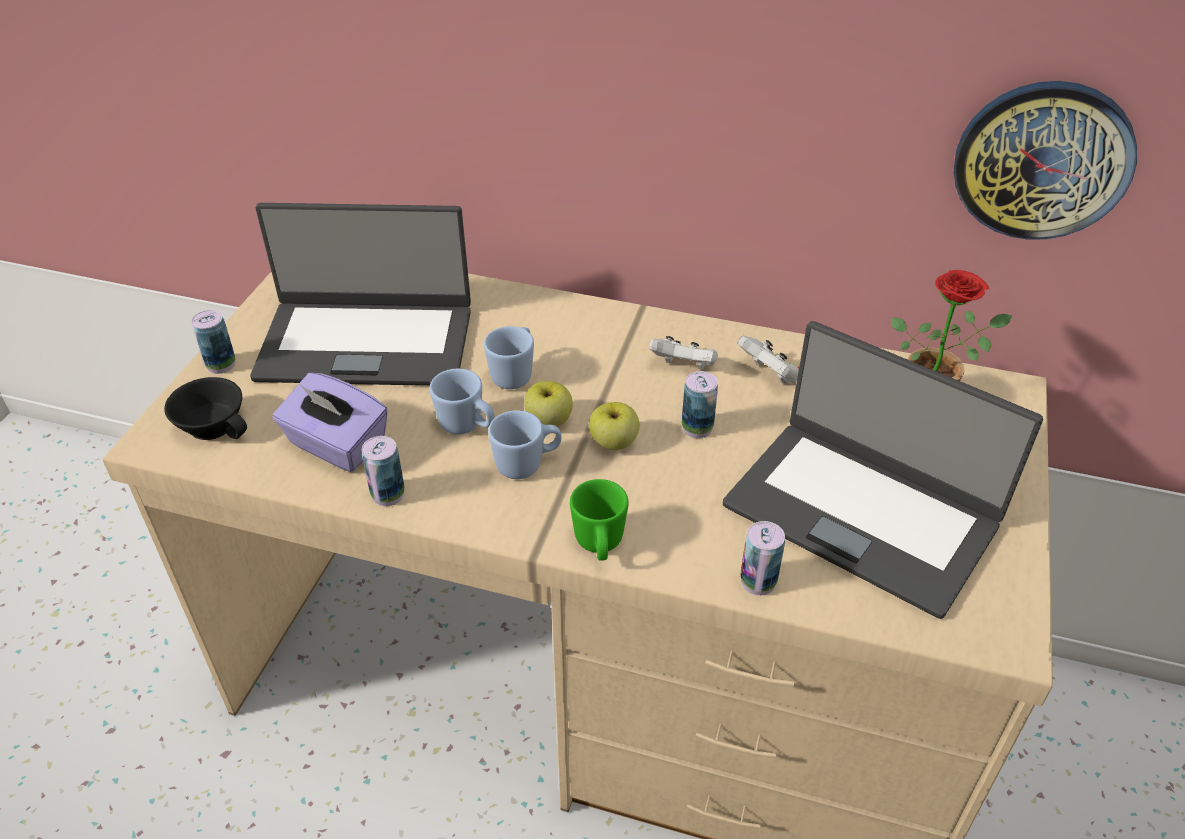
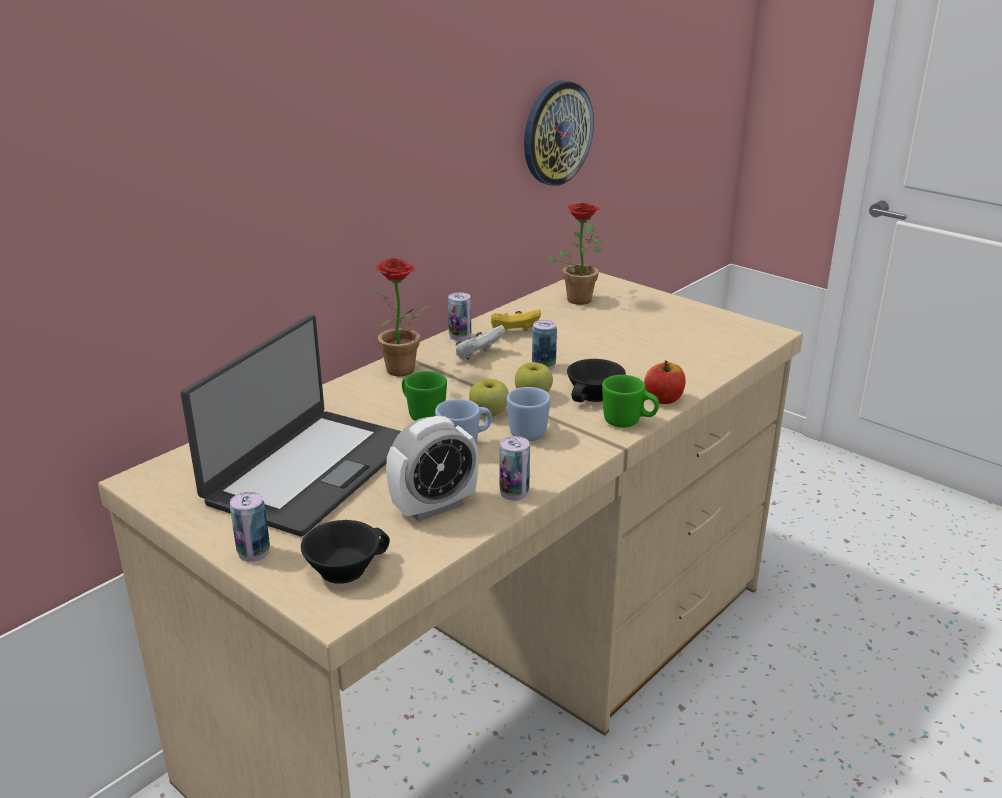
camera: 65 degrees left, 15 degrees down
purple tissue box [273,373,388,472] -> alarm clock [386,416,479,521]
blue mug [484,326,534,389] -> green mug [402,371,447,421]
laptop [723,321,1043,619] -> none
white game controller [737,336,799,383] -> yellow game controller [491,309,541,331]
can [740,521,785,596] -> can moved to [448,292,471,341]
none -> potted plant [372,258,429,376]
none -> black cup [567,359,626,402]
none -> apple [644,360,686,404]

